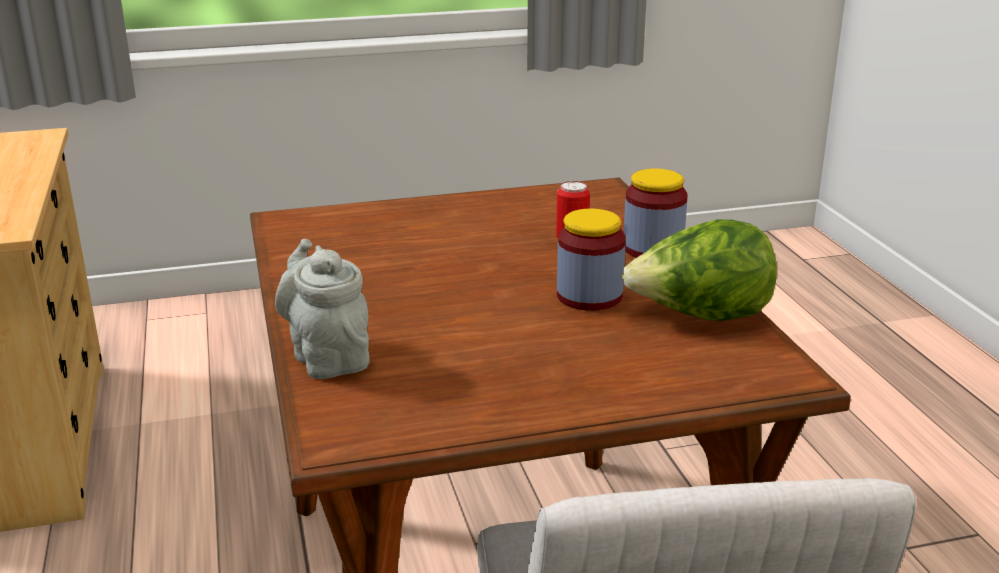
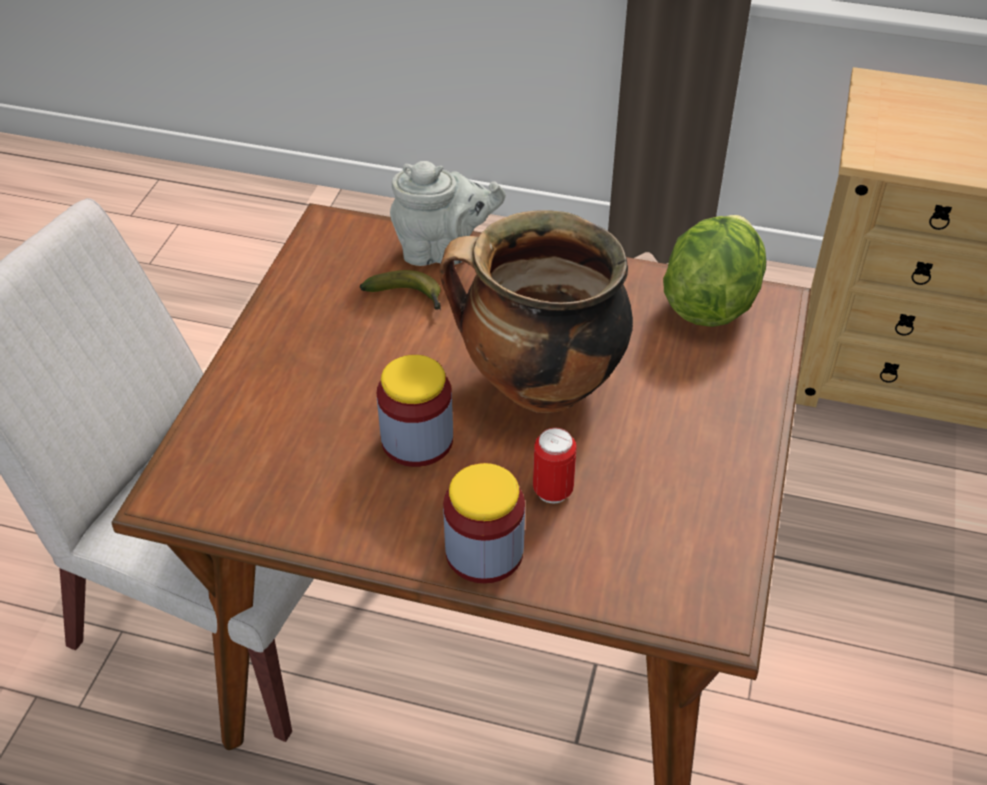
camera: 120 degrees right, 20 degrees up
lettuce [622,219,777,321] -> lettuce moved to [663,215,766,327]
none -> banana [360,270,441,310]
none -> cooking pot [440,210,633,413]

